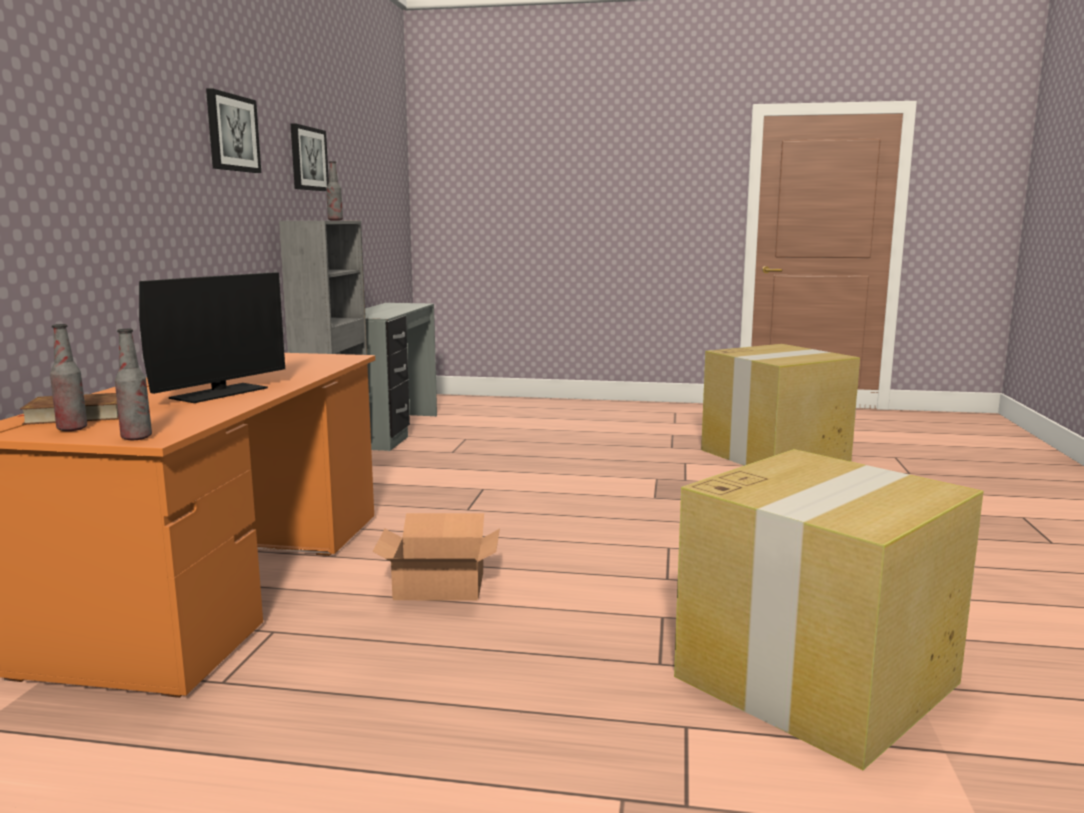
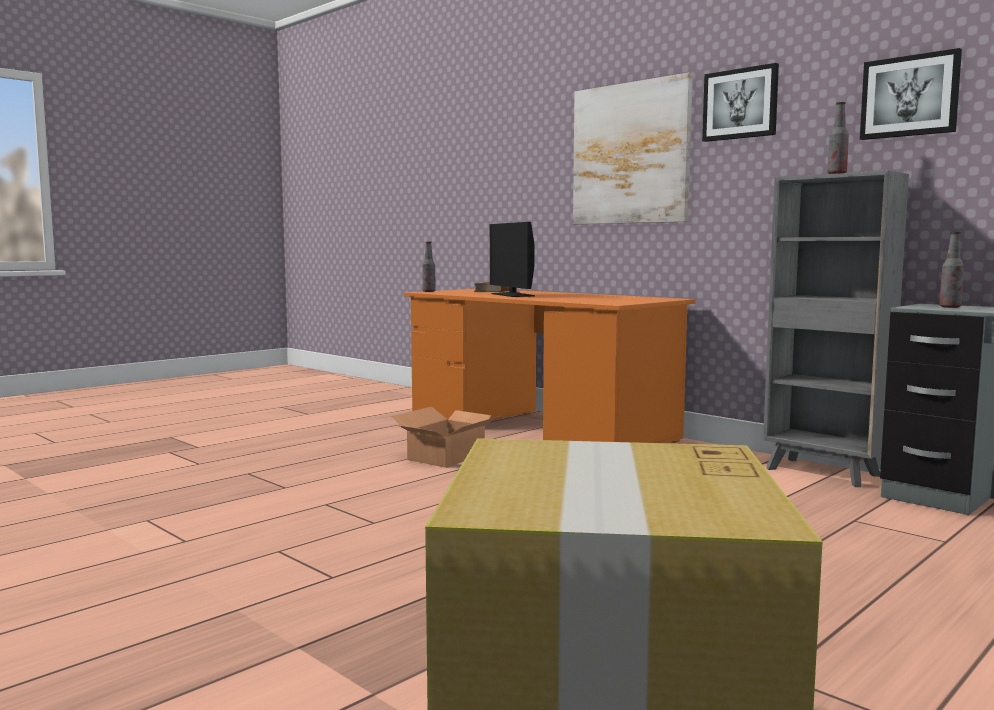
camera: 125 degrees right, 5 degrees down
bottle [50,324,87,431] -> bottle moved to [939,232,964,308]
cardboard box [674,449,984,770] -> none
none -> picture [573,72,693,224]

